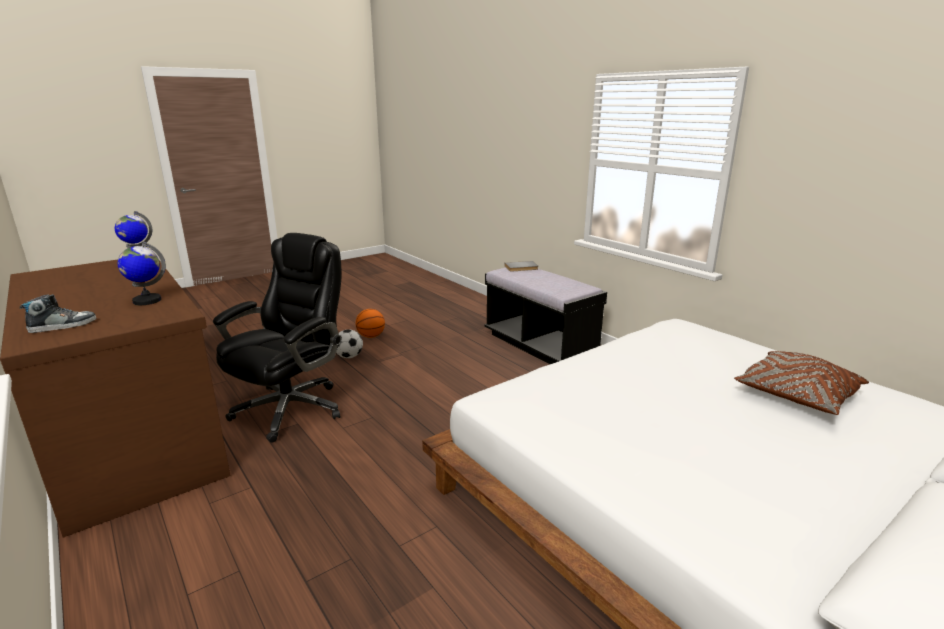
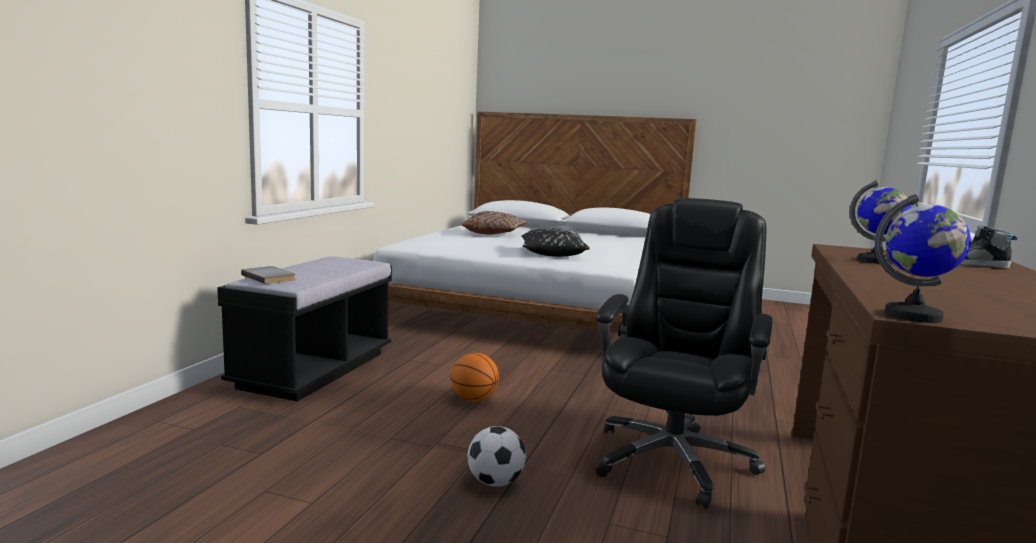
camera: 125 degrees left, 10 degrees down
black office chair [213,233,342,443] -> black office chair turned 120 degrees clockwise [595,198,773,509]
basketball [355,309,385,338] -> basketball moved to [451,353,499,402]
none -> black pillow [521,228,590,257]

